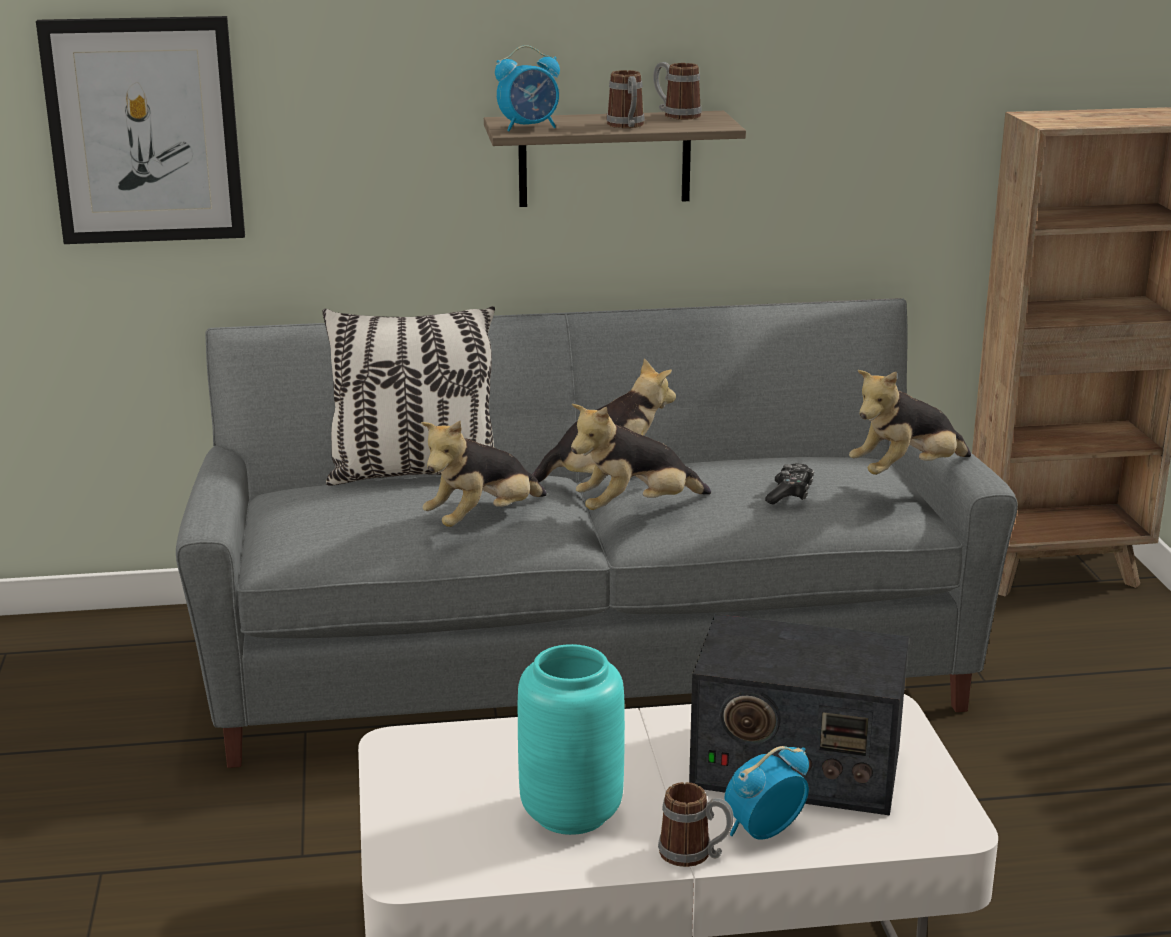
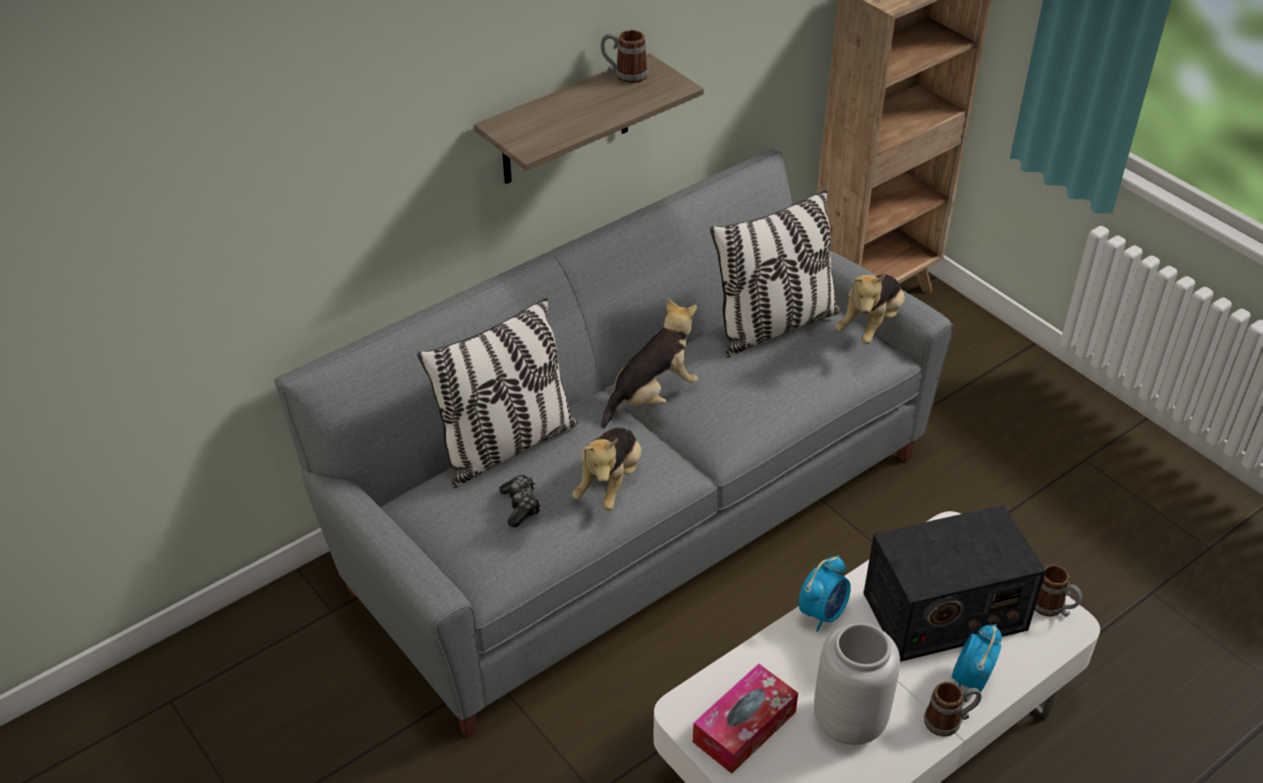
camera: 30 degrees left, 20 degrees up
picture [36,16,245,244] -> none
alarm clock [495,45,560,131] -> alarm clock moved to [799,555,851,632]
turquoise vase [518,644,625,835] -> grey vase [814,623,900,745]
plush toy [571,404,711,510] -> none
mug [606,70,645,128] -> mug moved to [1035,565,1082,617]
game controller [765,463,814,505] -> game controller moved to [499,475,541,527]
none -> tissue box [693,664,798,774]
none -> pillow [710,190,841,357]

